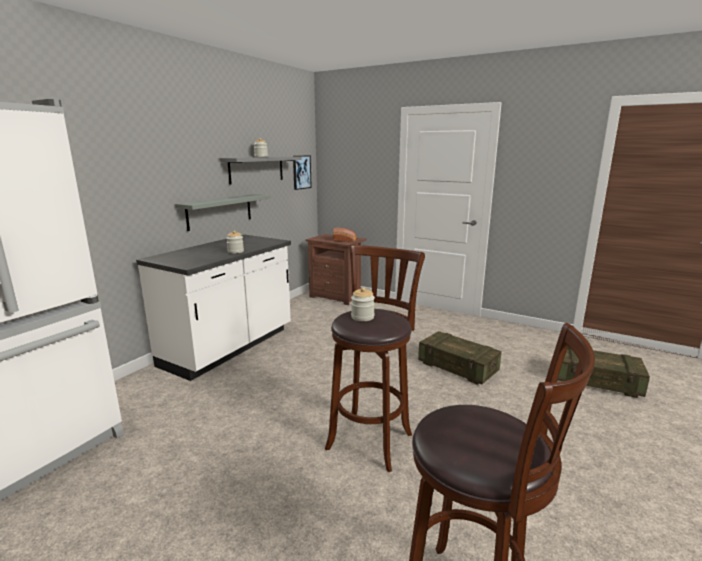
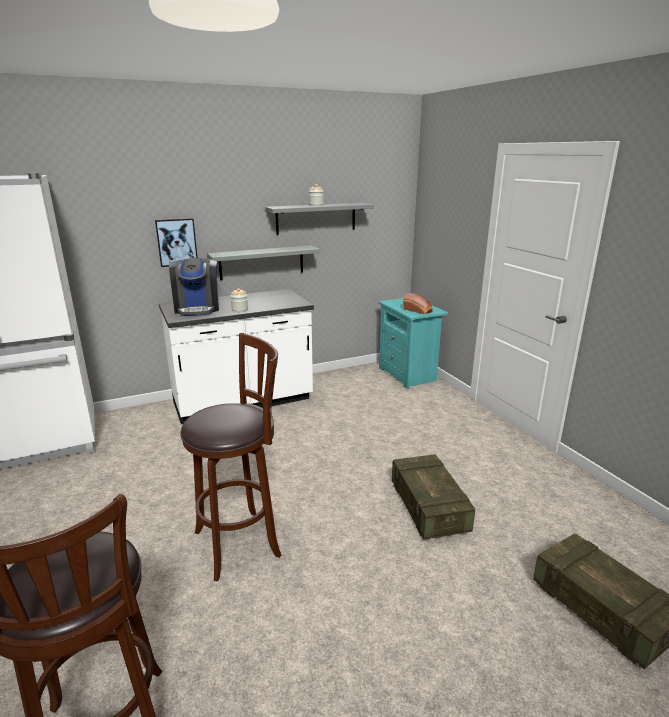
camera: 35 degrees right, 5 degrees up
picture [293,155,312,190] -> picture moved to [155,218,197,267]
brown nightstand [305,234,367,305] -> turquoise nightstand [379,298,448,389]
jar [351,287,375,321] -> none
none -> coffee machine [169,258,219,316]

